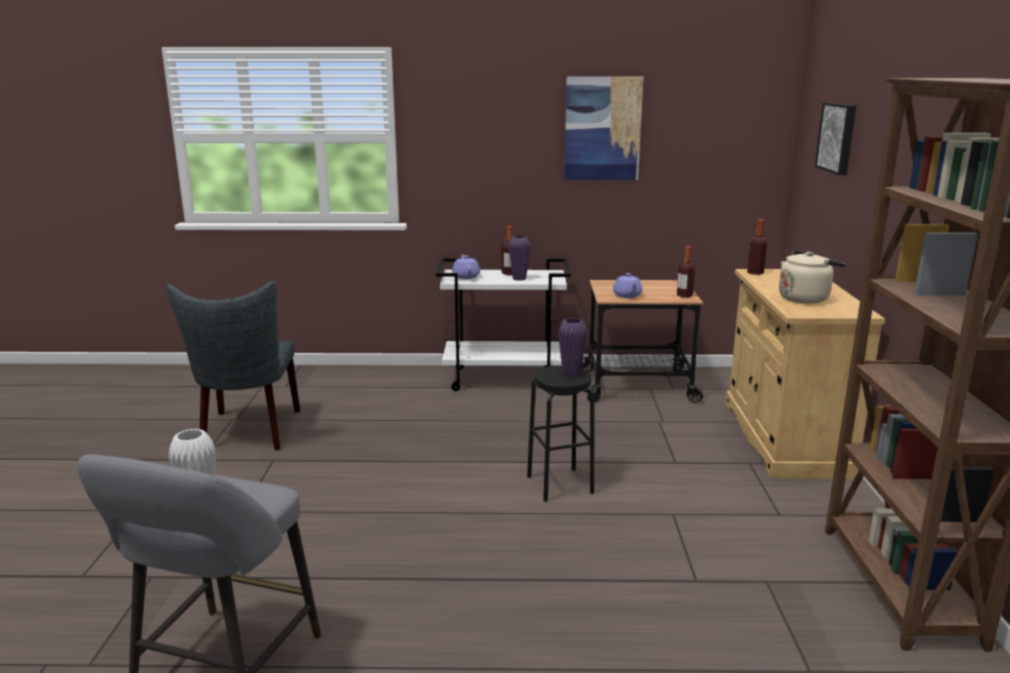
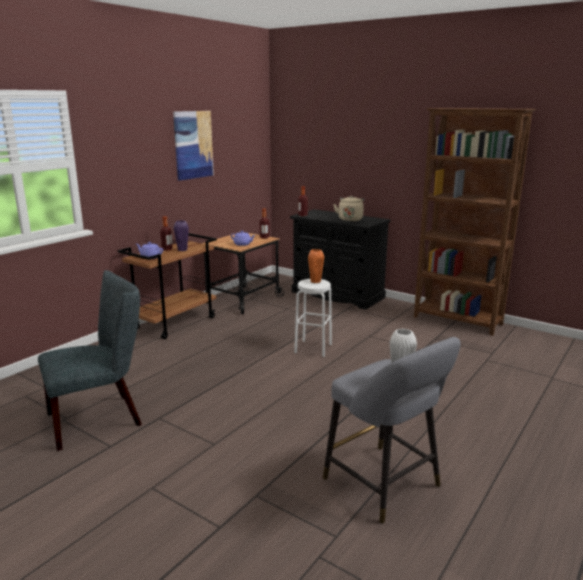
camera: 55 degrees left, 0 degrees up
grey chair [166,281,300,451] -> grey chair turned 60 degrees counterclockwise [38,270,142,451]
white cart [436,258,571,391] -> brown cart [118,233,217,339]
black stool [527,365,594,502] -> white stool [294,279,332,357]
purple vase [558,318,587,377] -> orange vase [308,249,324,283]
beige cabinet [725,269,885,479] -> black cabinet [290,209,391,310]
picture [815,102,856,175] -> none

